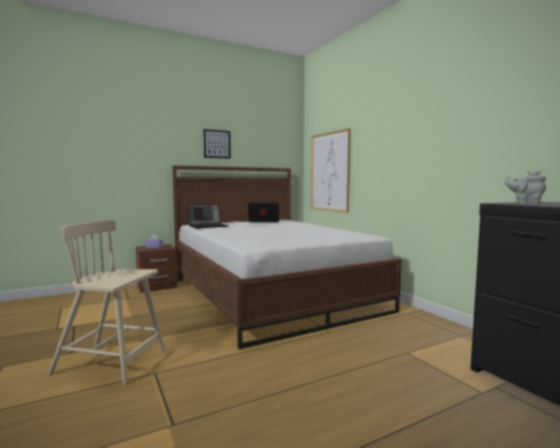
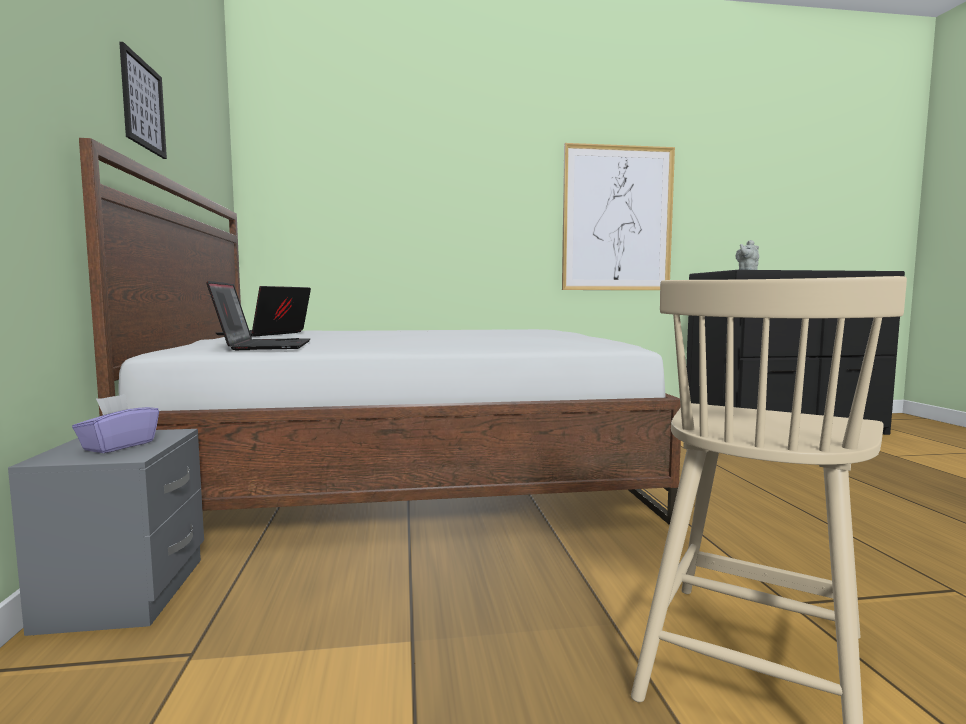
camera: 70 degrees left, 0 degrees up
brown nightstand [136,244,177,293] -> grey nightstand [8,429,204,636]
picture [311,128,351,213] -> picture moved to [562,143,675,290]

